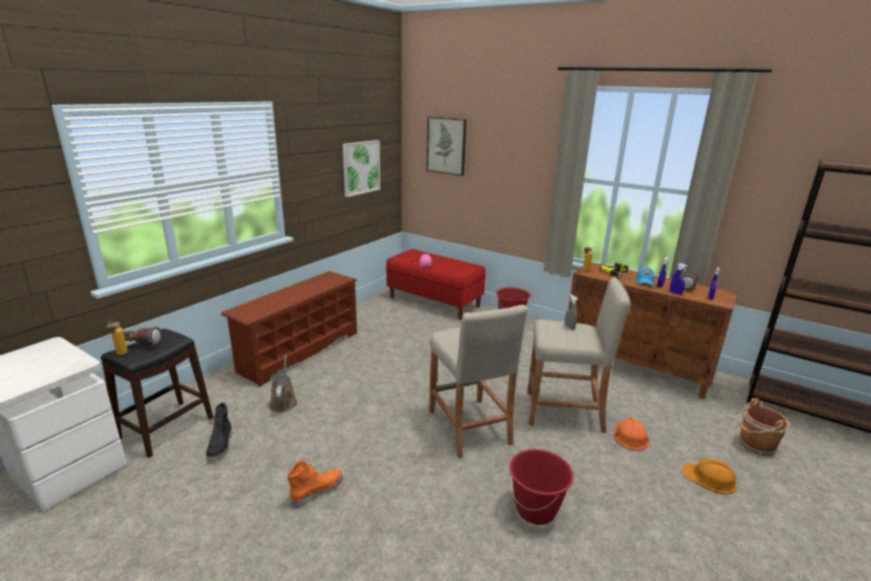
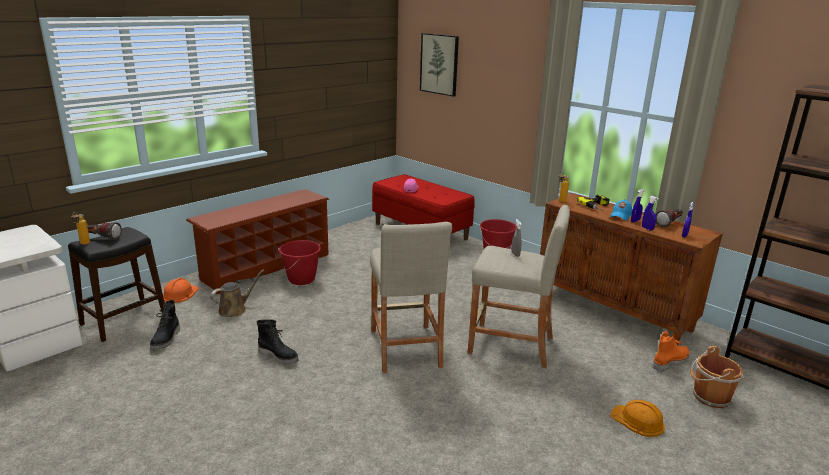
camera: 10 degrees right, 0 degrees up
brown watering can [269,355,298,413] -> brown watering can turned 45 degrees clockwise [210,270,264,317]
orange boot [287,459,343,509] -> orange boot moved to [653,331,689,371]
picture [343,140,380,197] -> none
red bucket [509,449,574,525] -> red bucket moved to [279,240,321,285]
orange hard hat [614,418,650,451] -> orange hard hat moved to [163,278,199,303]
none -> black boot [257,320,299,364]

